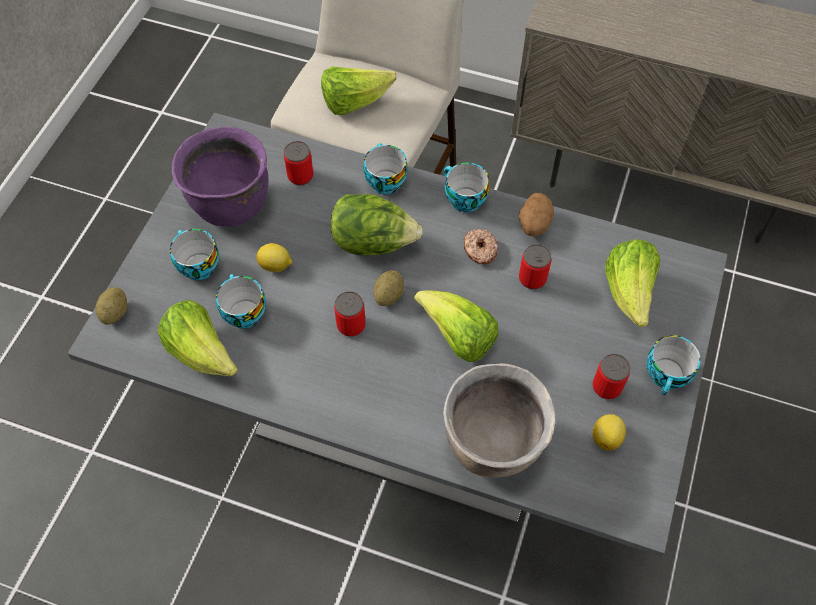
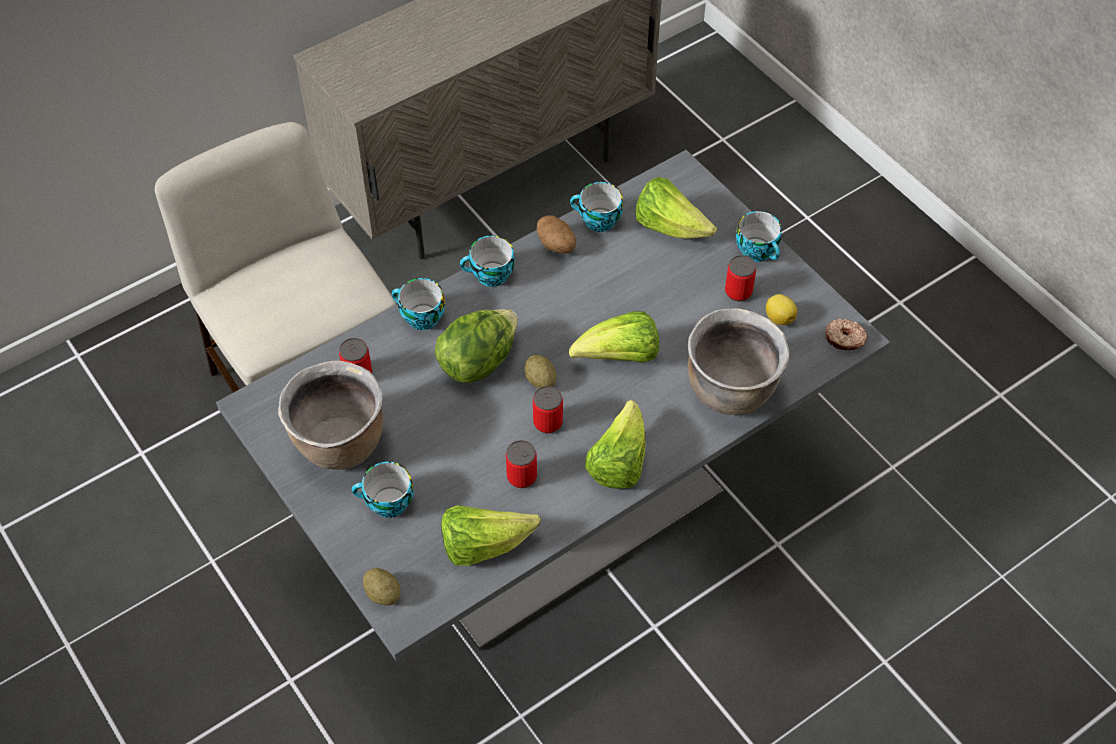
camera: 55 degrees left, 5 degrees down
purple cooking pot [172,127,269,227] -> brown cooking pot [278,360,383,470]
cup [216,274,266,329] -> cup moved to [570,182,623,232]
lemon [256,243,292,272] -> none
lettuce [321,67,396,115] -> lettuce moved to [585,400,646,489]
donut [464,229,498,264] -> donut moved to [825,318,868,350]
can [519,244,551,289] -> can moved to [506,440,537,488]

